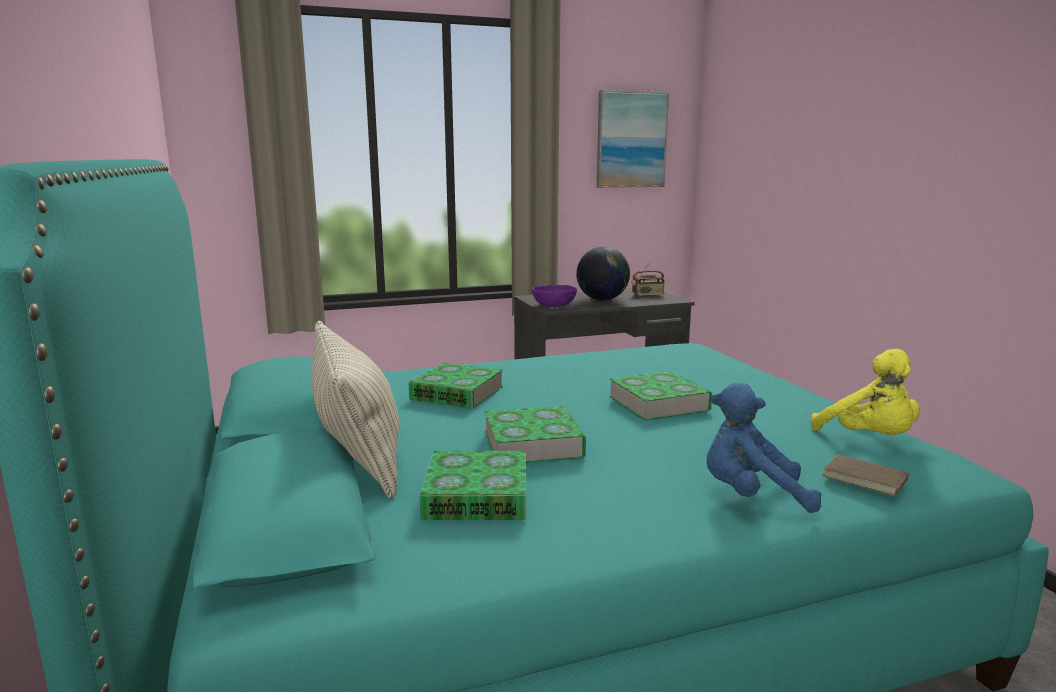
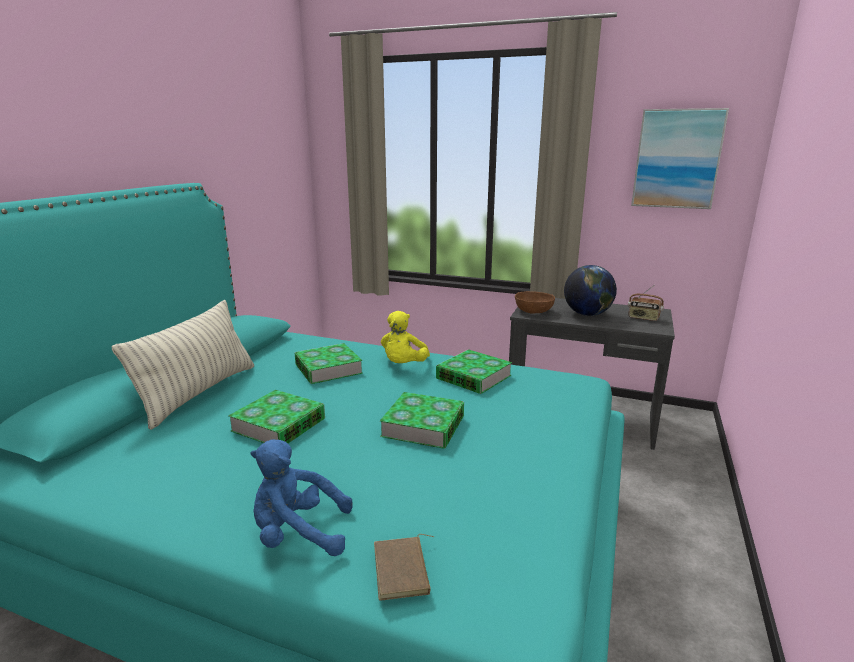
camera: 40 degrees right, 5 degrees up
book [420,451,526,520] -> book moved to [436,349,512,394]
purple bowl [532,285,577,307] -> brown bowl [515,291,555,314]
blue plush toy [706,382,821,513] -> blue plush toy turned 45 degrees counterclockwise [250,439,353,556]
yellow plush toy [811,349,920,435] -> yellow plush toy moved to [381,311,430,363]

